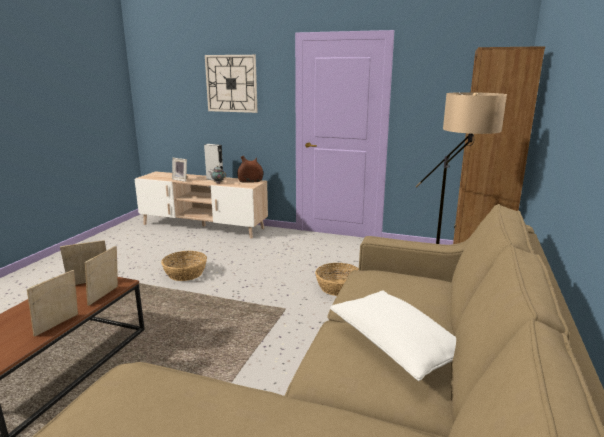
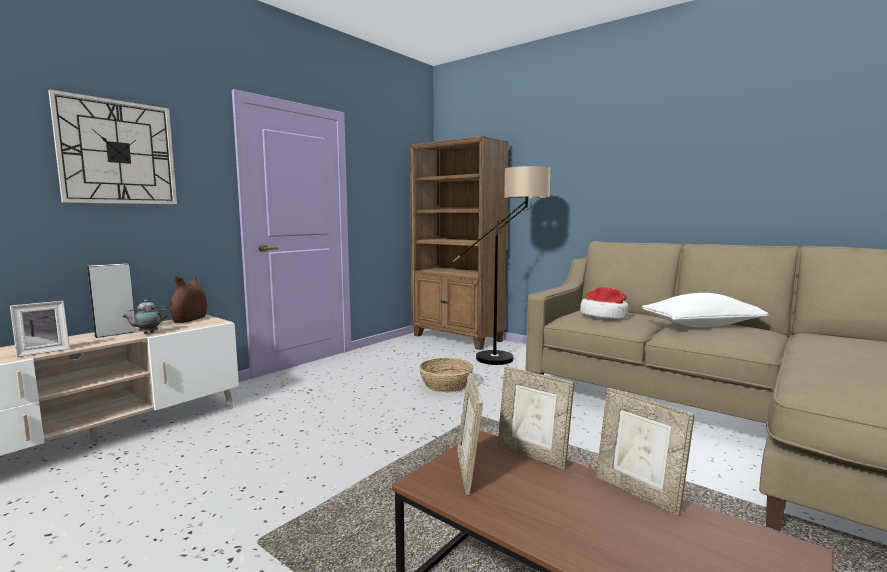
camera: 70 degrees left, 10 degrees down
basket [161,251,207,281] -> none
none -> hat [580,287,629,319]

